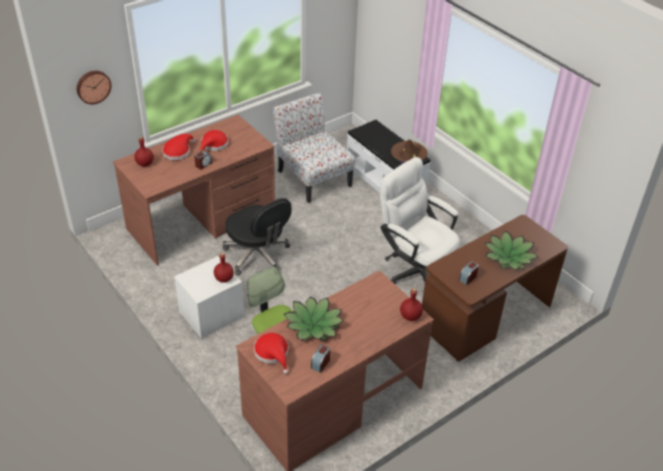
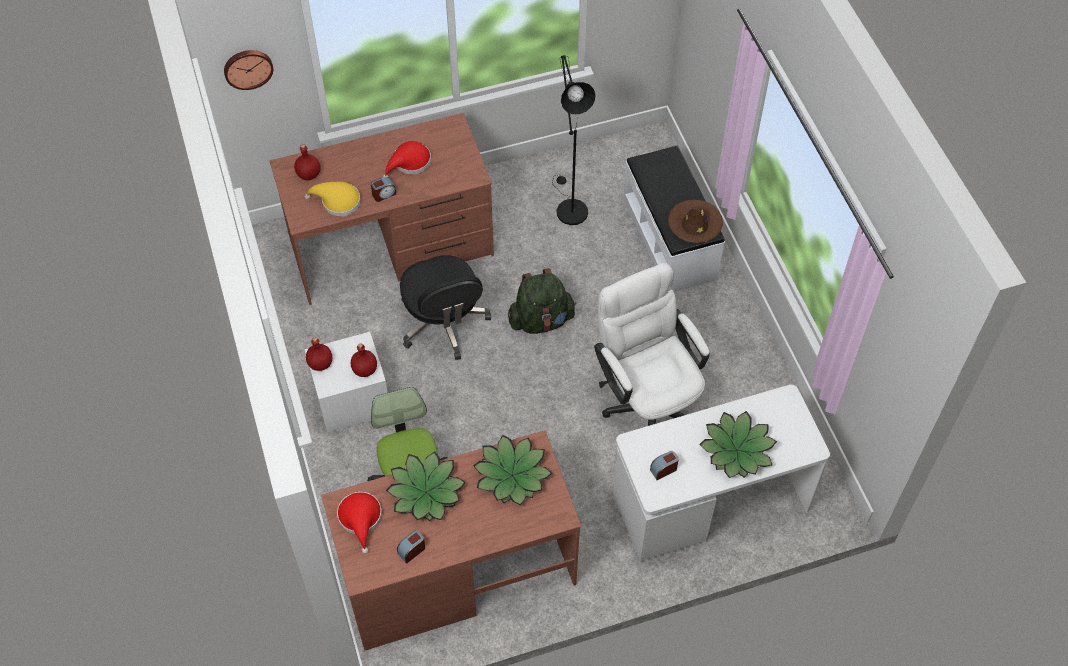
camera: 20 degrees right, 15 degrees up
red hat [162,134,196,160] -> none
chair [273,93,355,203] -> black floor lamp [552,55,596,225]
red bottle [400,288,423,321] -> red bottle moved to [306,337,332,371]
brown desk [422,215,568,362] -> white desk [612,385,830,561]
none -> yellow hat [305,182,361,216]
none -> potted plant [473,435,552,505]
none -> green backpack [508,268,576,334]

